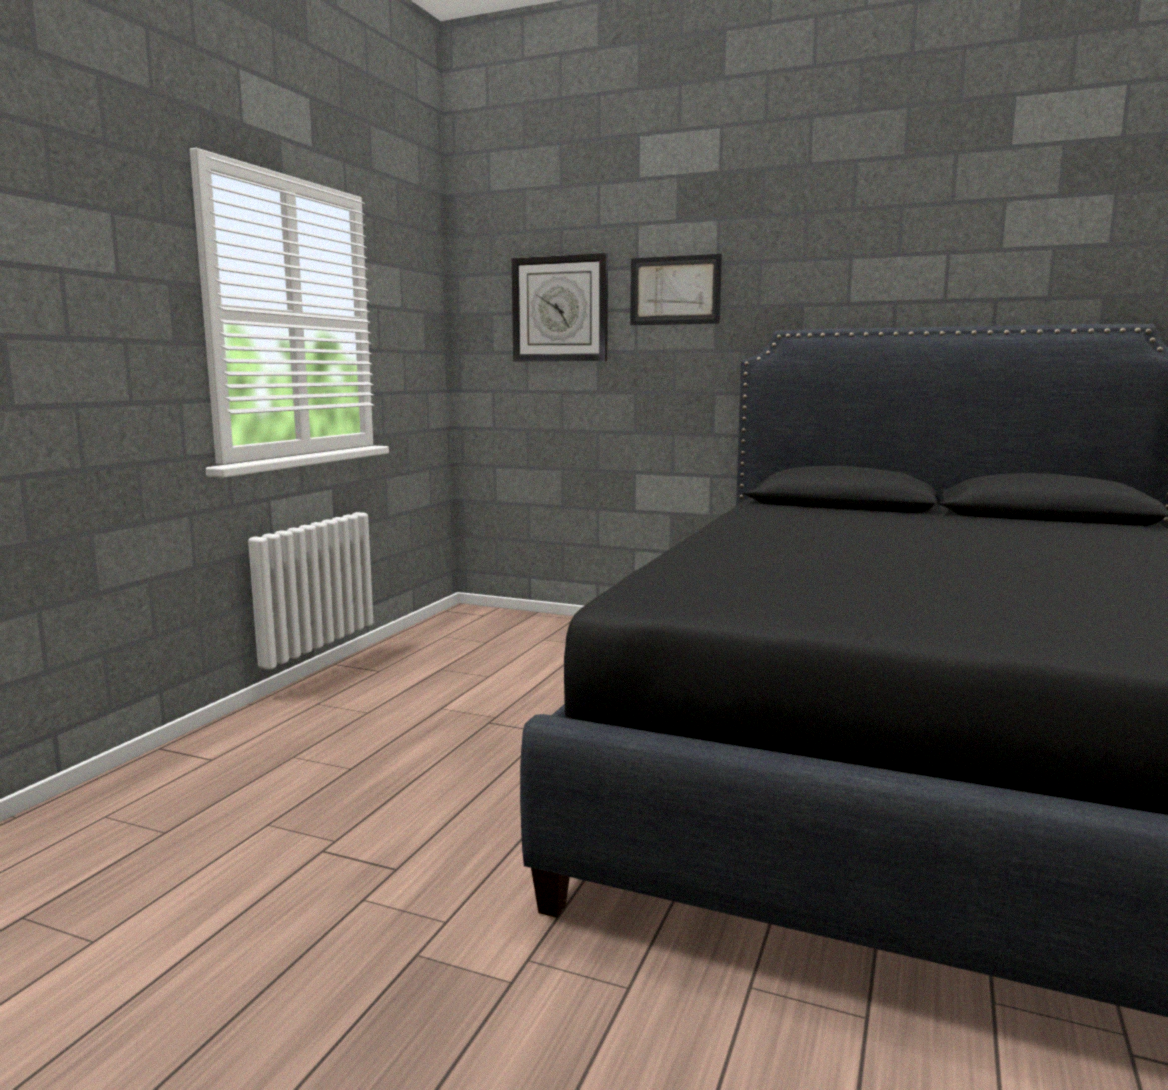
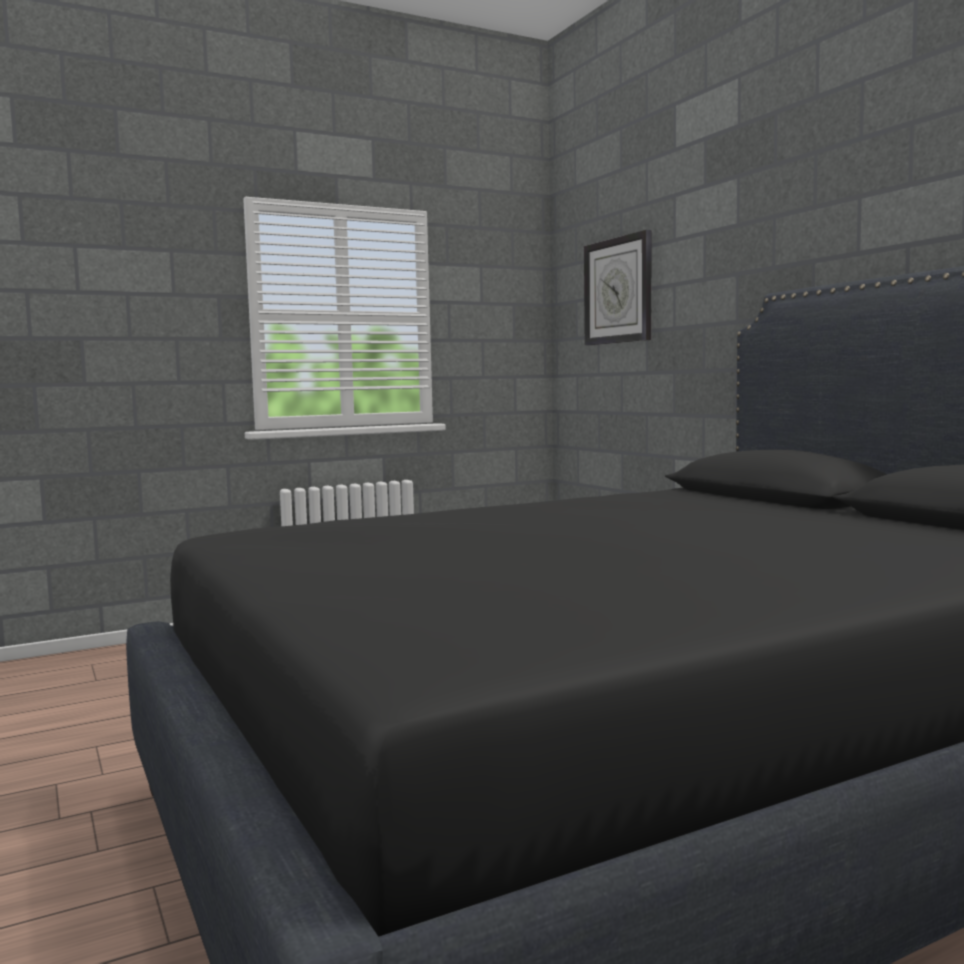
camera: 40 degrees right, 5 degrees down
picture [630,254,722,325] -> none

